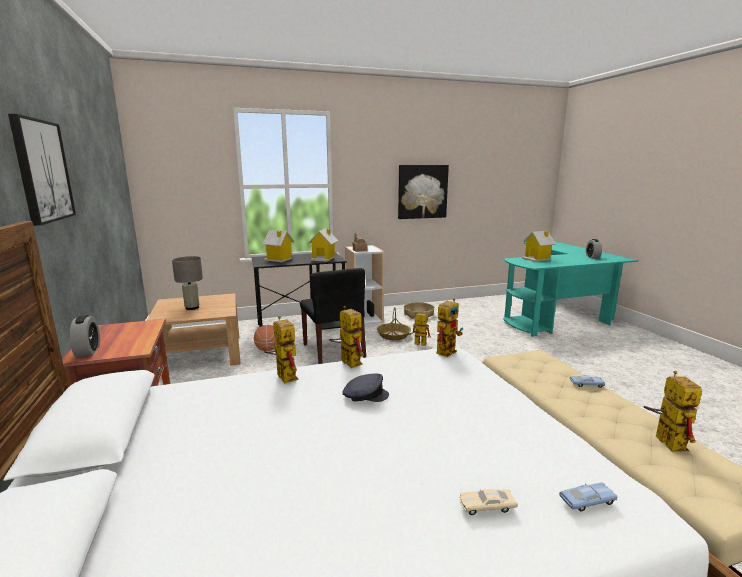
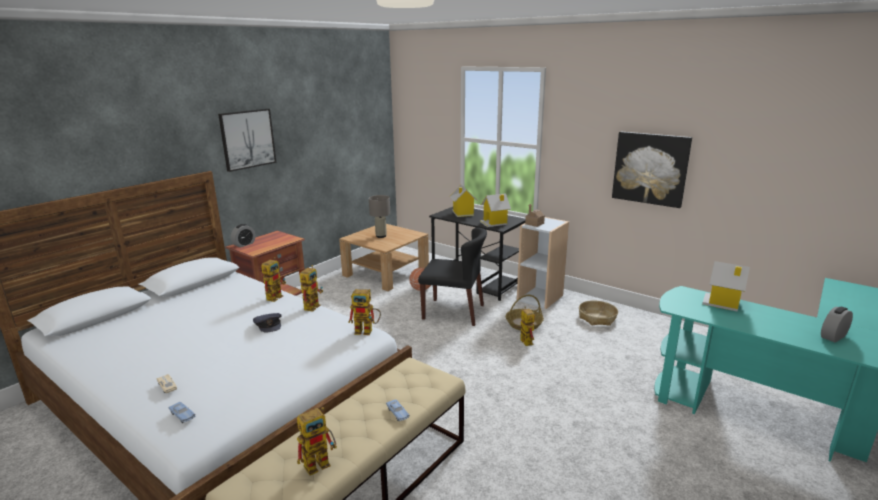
camera: 55 degrees right, 5 degrees up
black chair [300,268,366,364] -> black chair turned 105 degrees counterclockwise [418,227,487,326]

